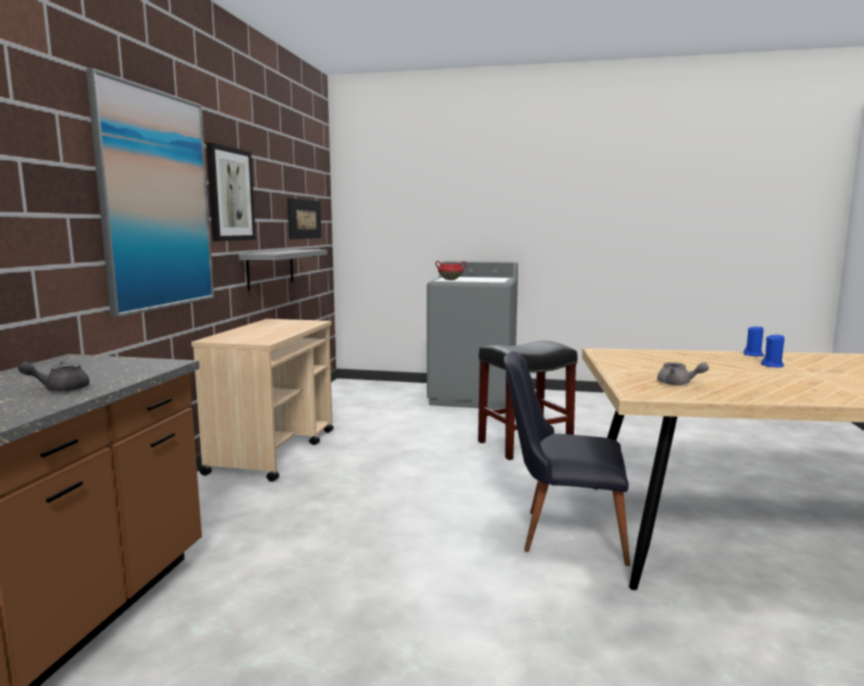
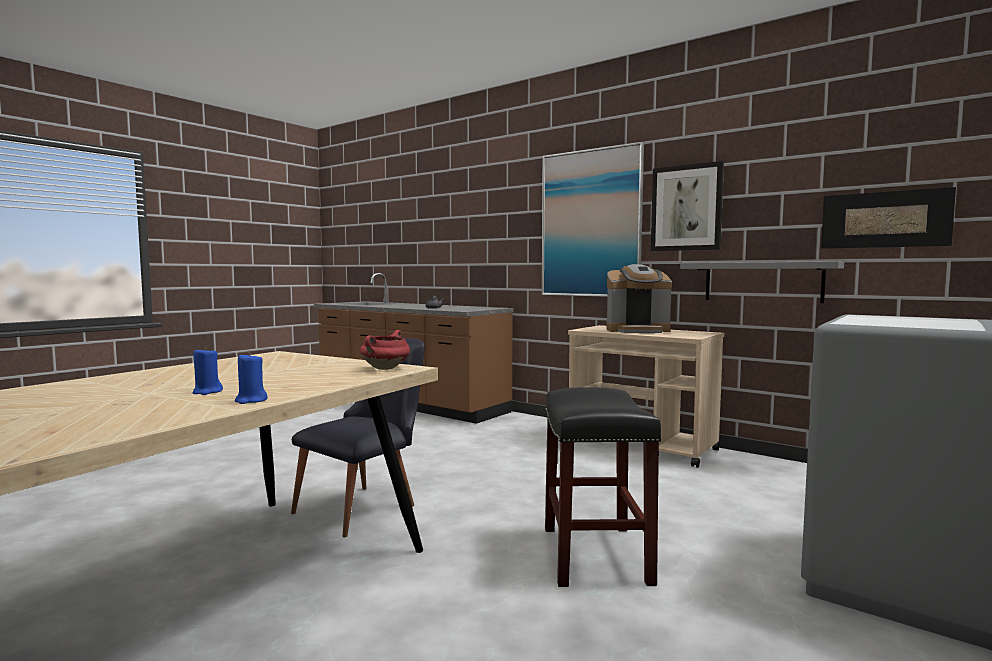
camera: 115 degrees right, 5 degrees down
red cooking pot [435,261,467,280] -> red cooking pot moved to [360,330,410,370]
grey teapot [657,362,709,385] -> none
none -> coffee machine [606,264,672,333]

